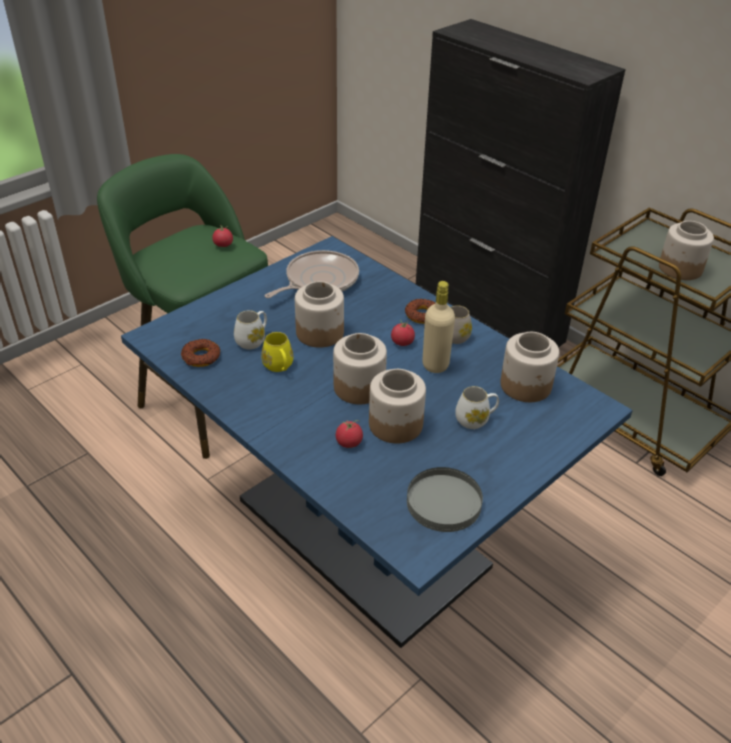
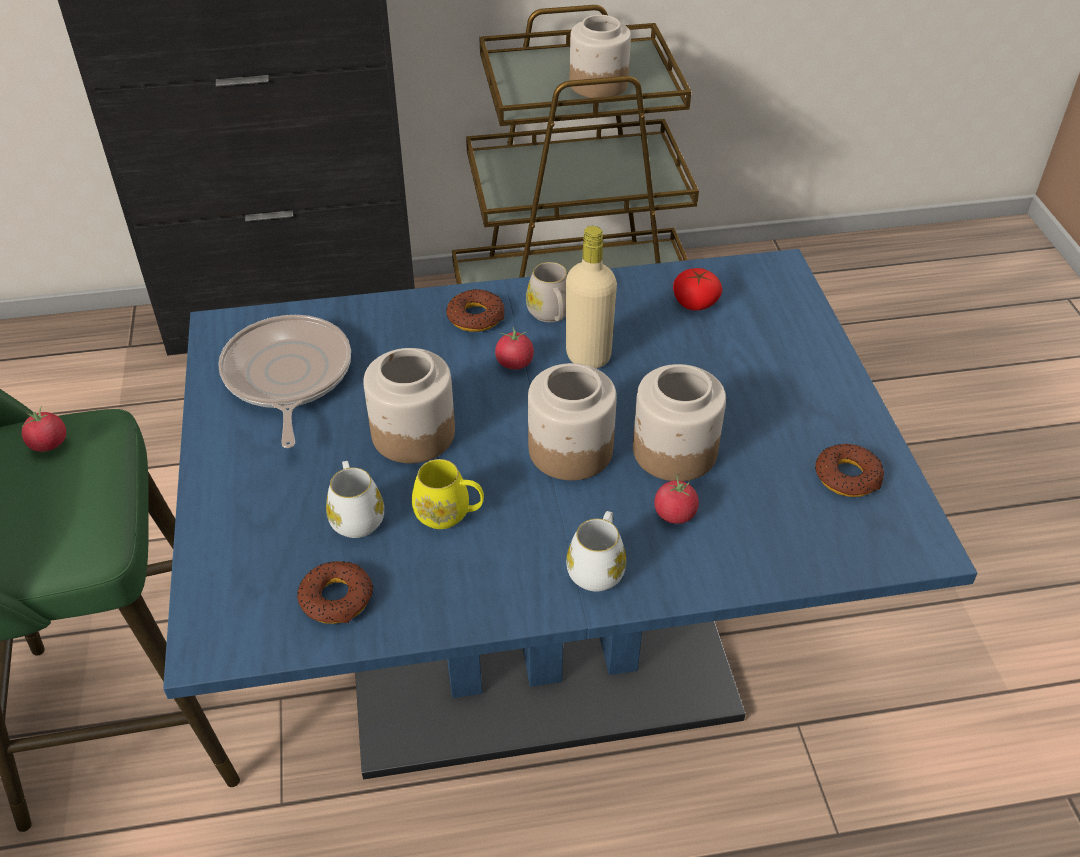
camera: 55 degrees left, 5 degrees up
grey plate [407,467,483,532] -> donut [815,444,884,497]
white mug [455,386,499,429] -> white mug moved to [566,511,626,592]
jar [500,332,559,402] -> tomato [673,268,722,311]

